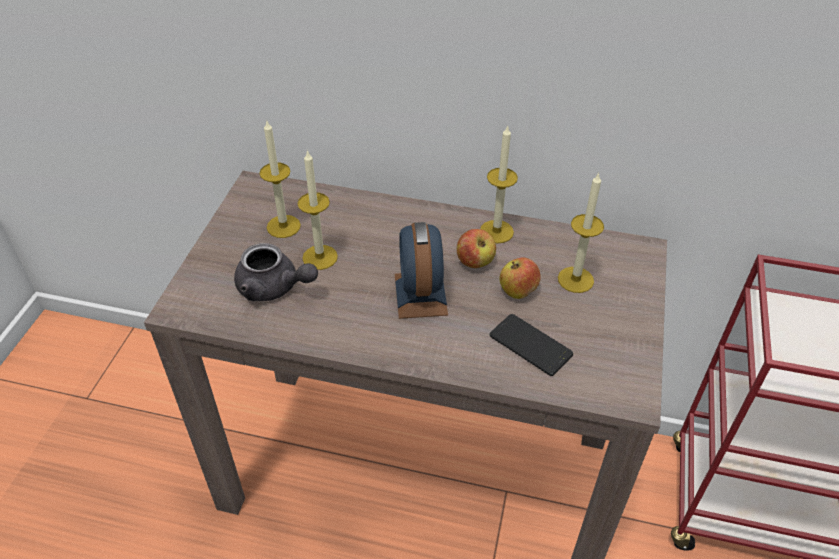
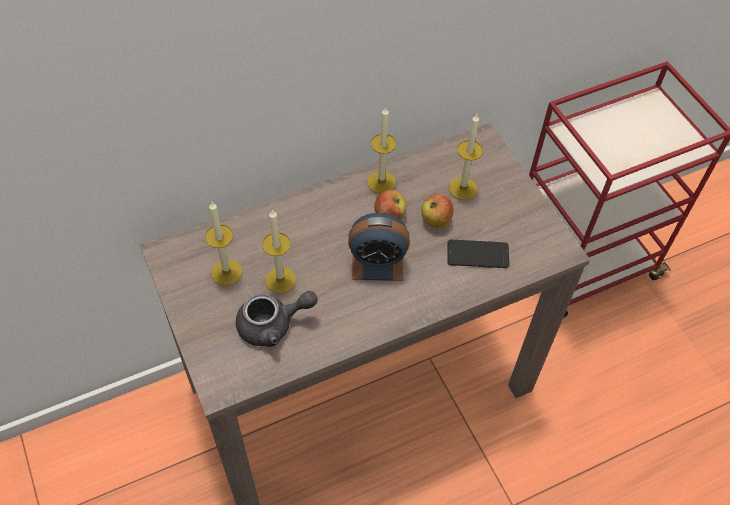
camera: 40 degrees left, 10 degrees up
alarm clock [395,222,448,319] -> alarm clock turned 45 degrees counterclockwise [348,213,410,281]

